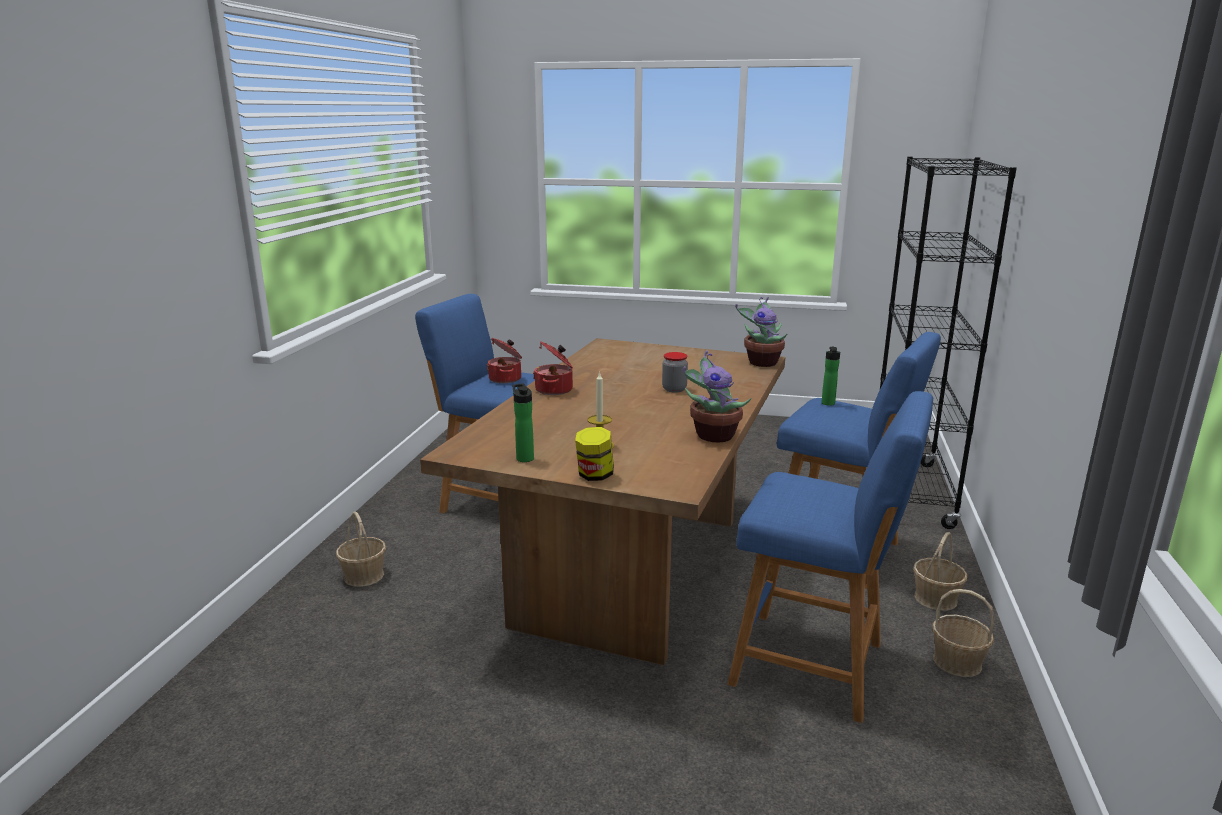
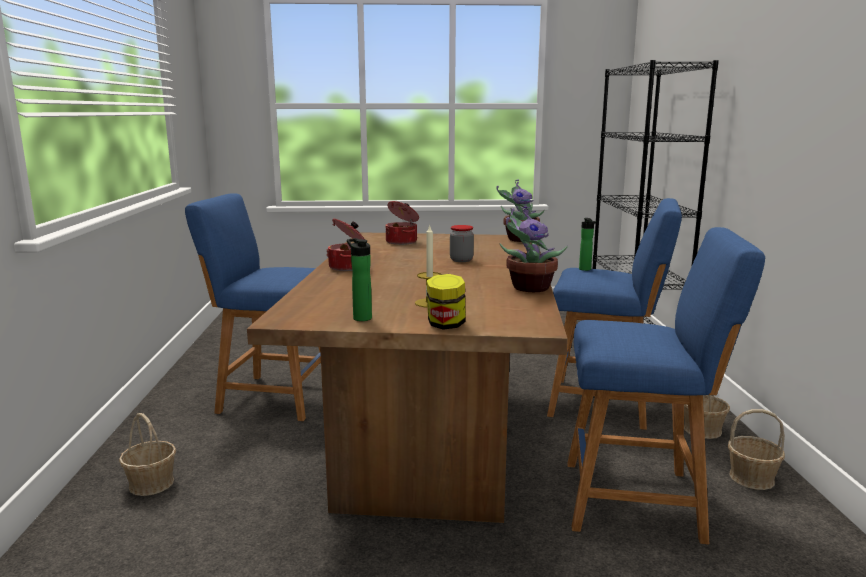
camera: 15 degrees left, 5 degrees down
cooking pot [487,338,522,383] -> cooking pot moved to [385,201,419,245]

